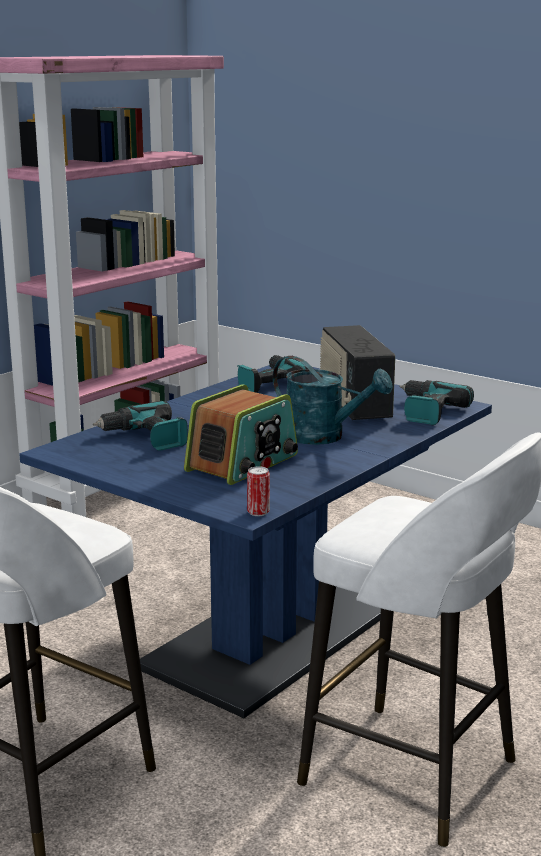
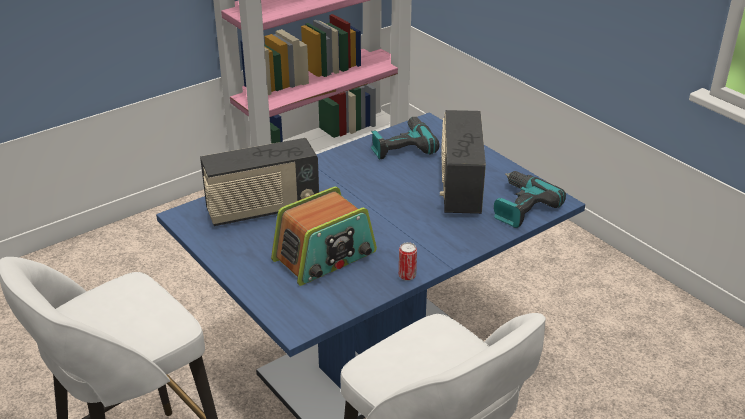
camera: 15 degrees right, 15 degrees up
power drill [93,401,188,451] -> radio [200,138,319,226]
can [247,466,270,516] -> can moved to [399,242,417,281]
turquoise watering can [273,356,393,445] -> none

